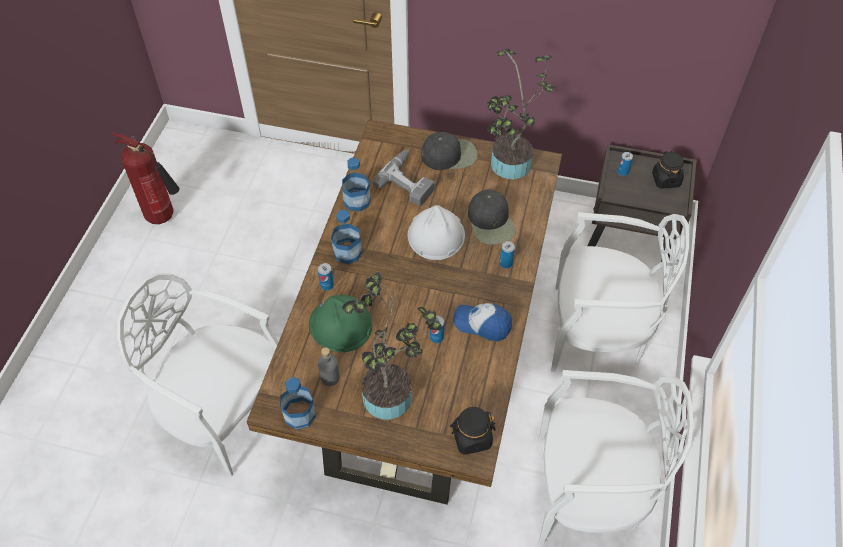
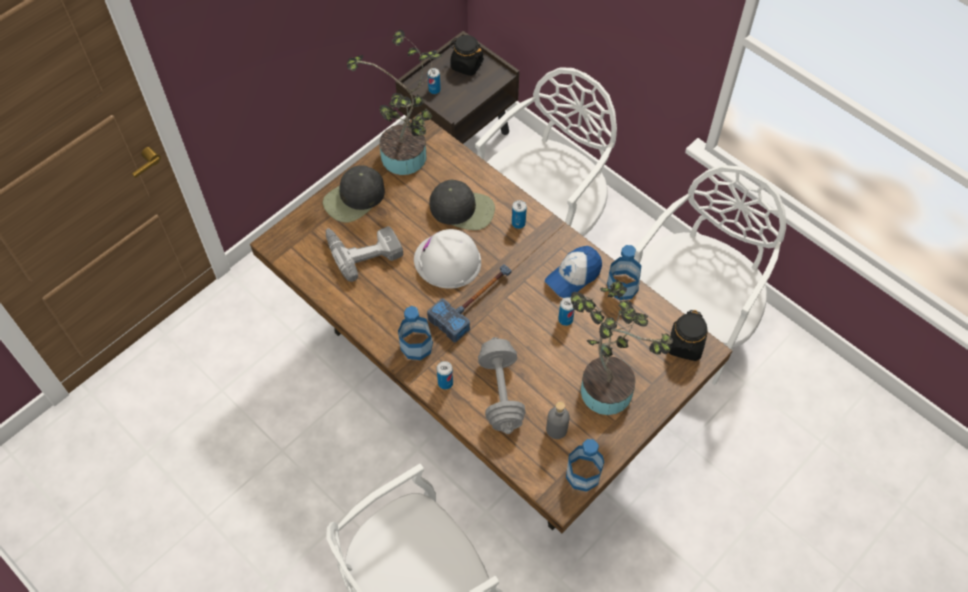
camera: 60 degrees left, 5 degrees up
fire extinguisher [111,133,180,224] -> none
green hard hat [309,295,372,352] -> grey dumbbell [478,337,526,434]
bottle [342,157,371,212] -> bottle moved to [607,245,642,300]
black cap [421,132,478,170] -> black cap turned 150 degrees counterclockwise [323,165,385,223]
none -> hammer [427,264,512,342]

